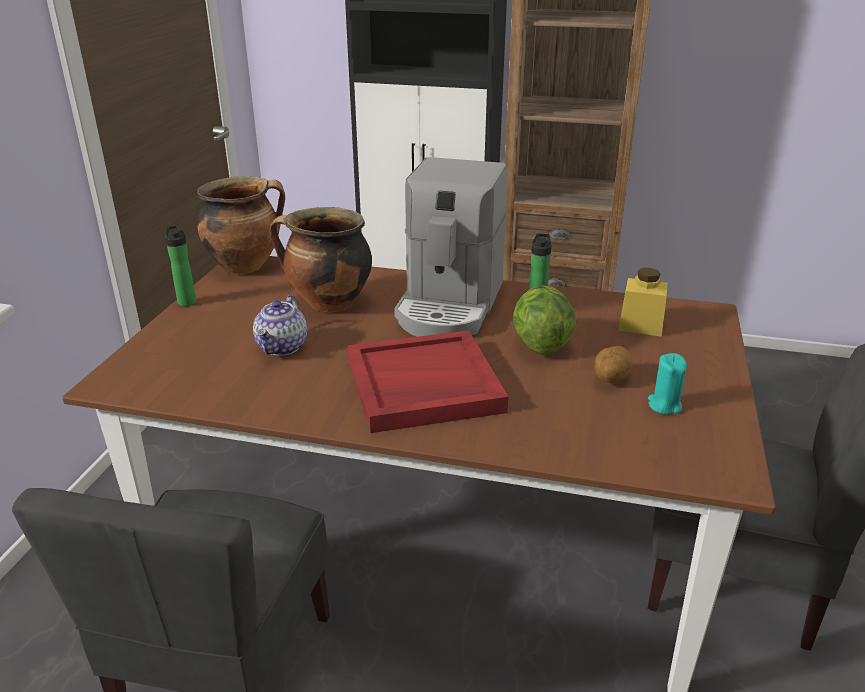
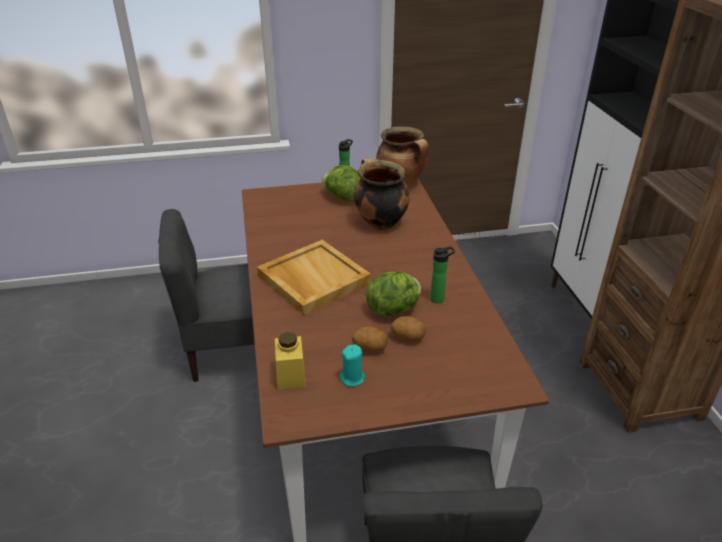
camera: 65 degrees right, 5 degrees up
teapot [253,295,307,356] -> none
red tray [348,330,508,433] -> beige tray [257,240,371,315]
coffee machine [394,157,508,337] -> none
yellow jar [618,268,668,337] -> yellow jar moved to [275,332,306,390]
none -> lettuce [322,165,360,201]
none -> potato [391,316,426,342]

